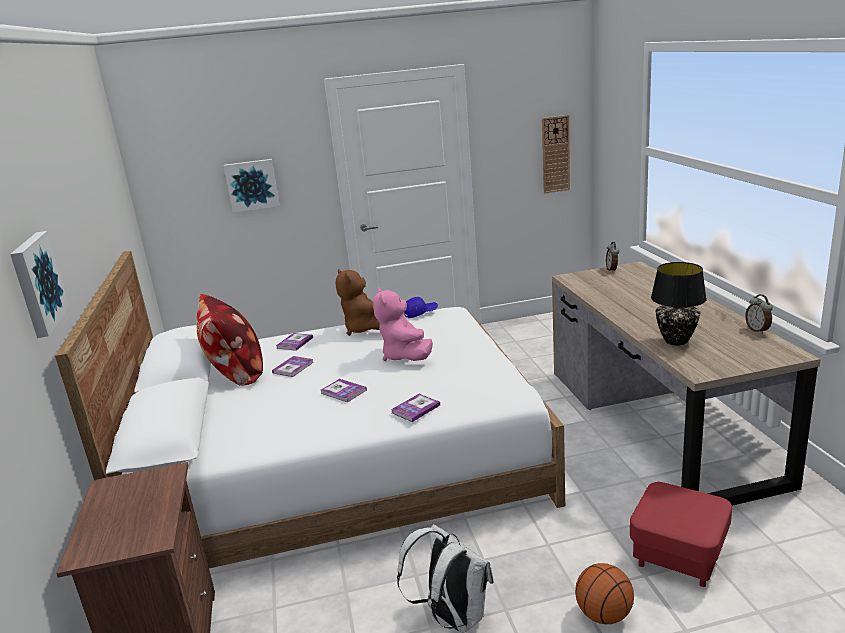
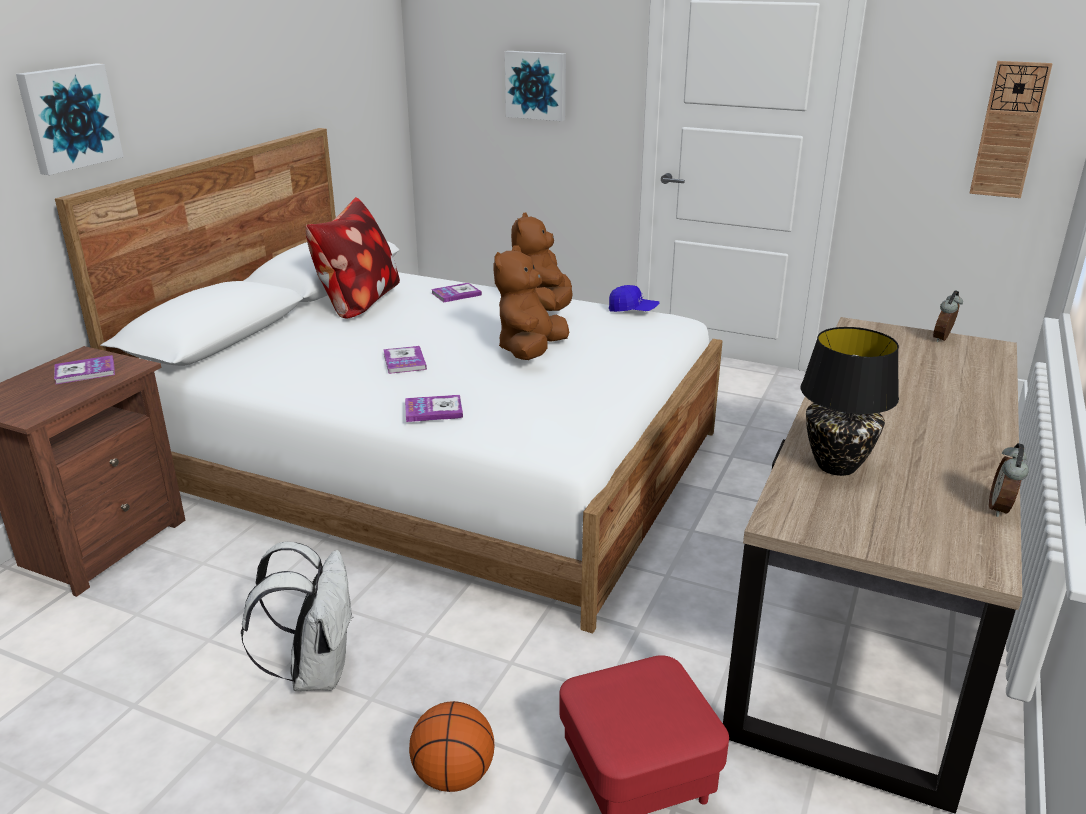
camera: 35 degrees right, 5 degrees up
book [272,356,314,377] -> book moved to [54,355,115,385]
pink plush toy [373,287,433,361] -> brown plush toy [493,246,569,360]

